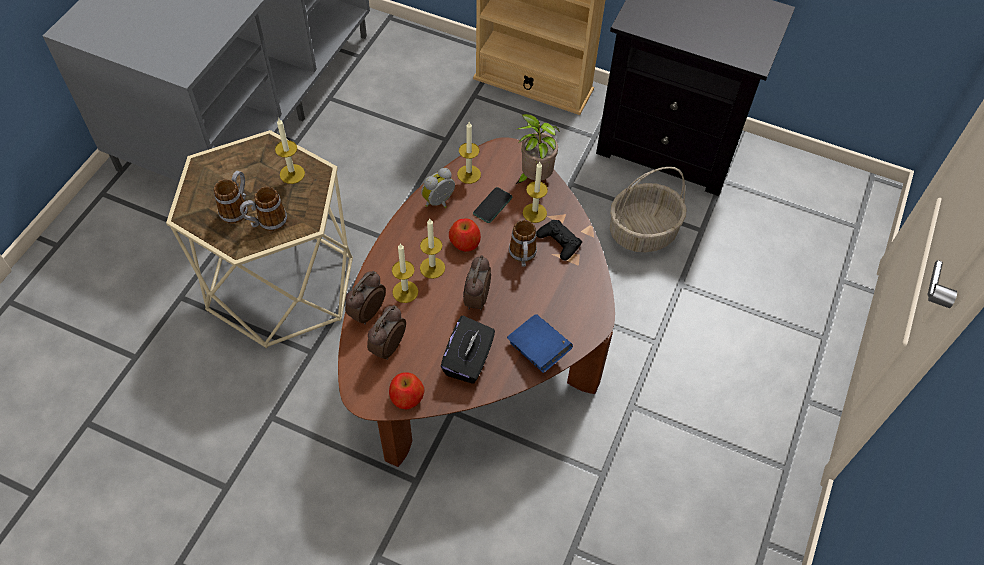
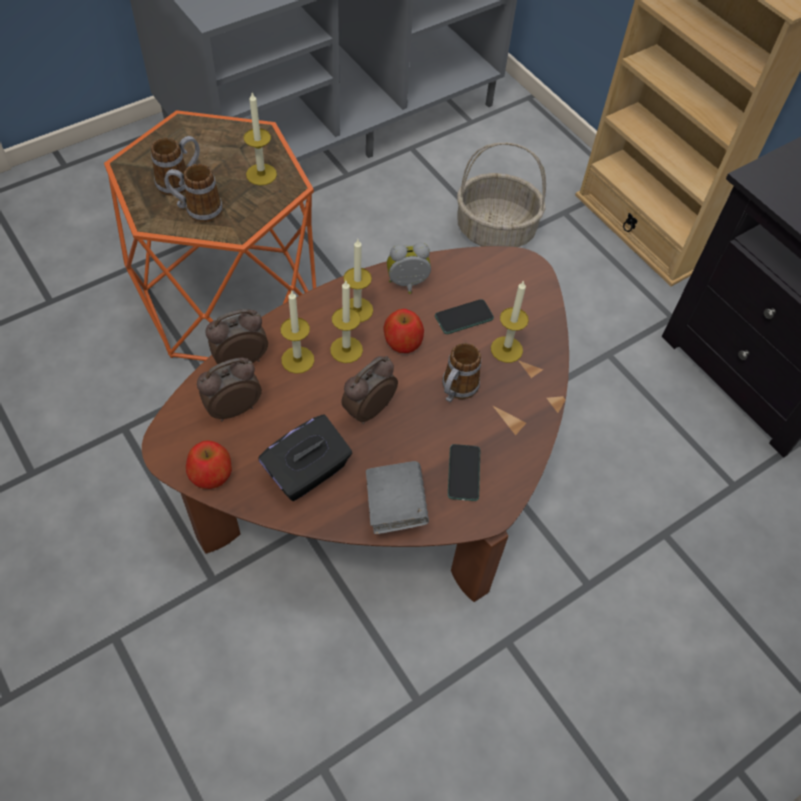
camera: 30 degrees right, 0 degrees up
beige side table [166,130,353,348] -> orange side table [104,110,316,361]
candle [457,122,481,184] -> candle moved to [343,239,373,322]
blue book [507,314,573,373] -> grey book [366,461,429,534]
potted plant [516,114,560,184] -> none
black game controller [536,220,582,261] -> none
basket [610,167,687,252] -> basket moved to [457,143,546,247]
none -> phone [448,444,480,501]

